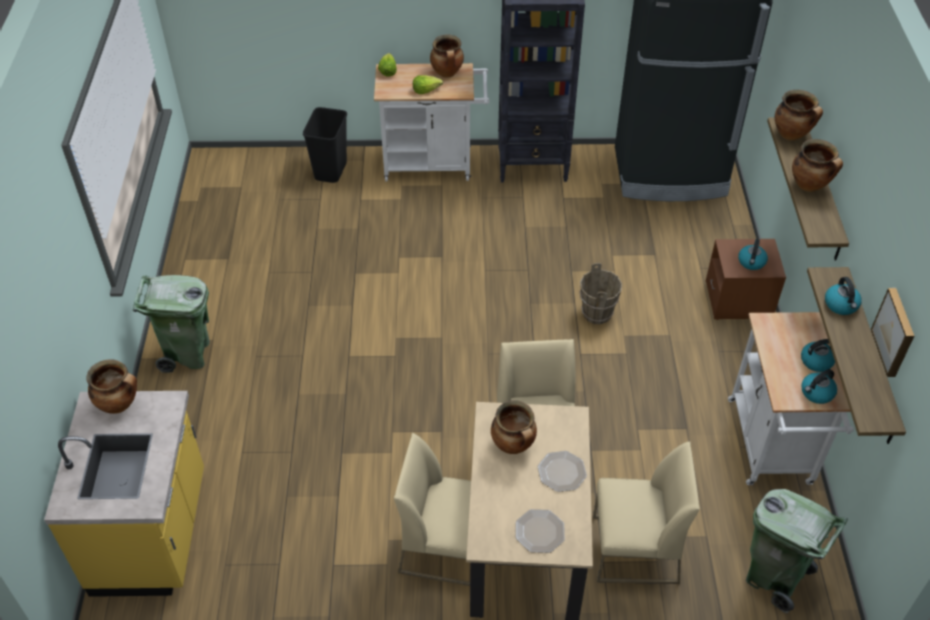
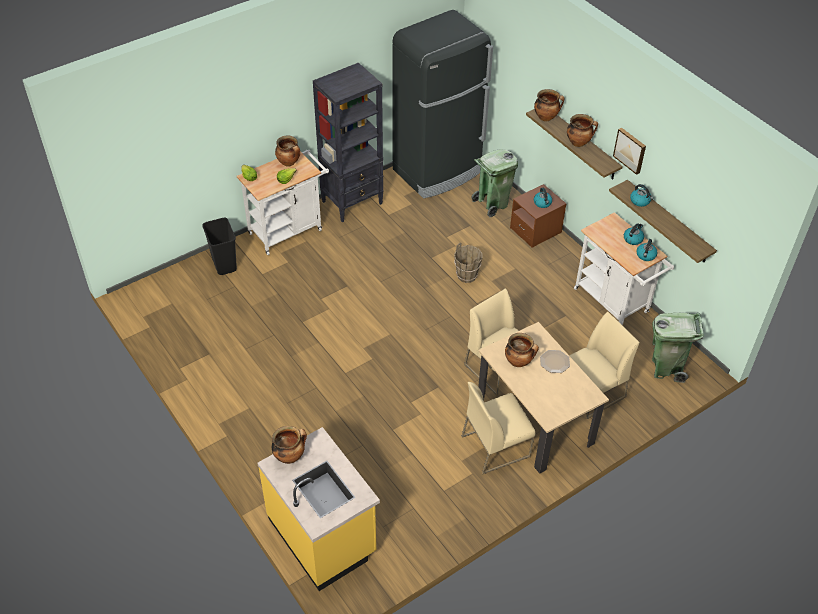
camera: 35 degrees left, 0 degrees up
green trash can [133,275,210,373] -> green trash can moved to [471,149,518,218]
plate [515,509,565,553] -> none
picture [871,288,914,377] -> picture moved to [613,128,646,175]

